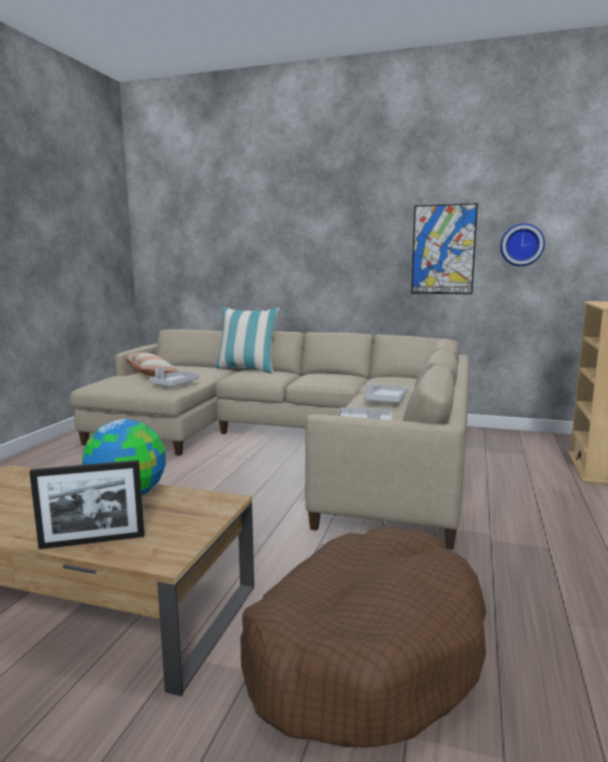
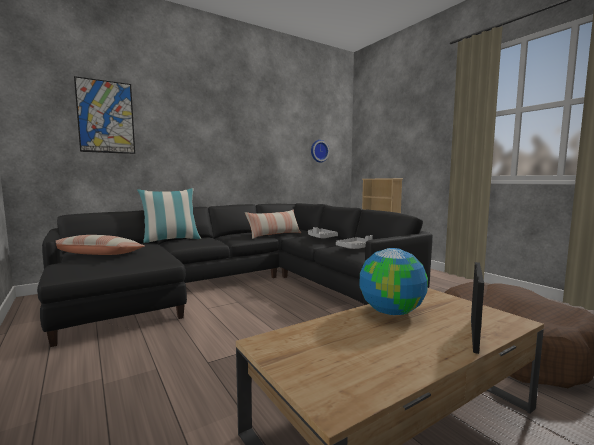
camera: 50 degrees left, 5 degrees down
beige sofa [70,330,469,550] -> black sofa [37,203,433,347]
grey tray [149,368,199,386] -> none
picture [411,203,478,294] -> picture moved to [74,76,135,154]
none -> pillow [245,210,301,239]

